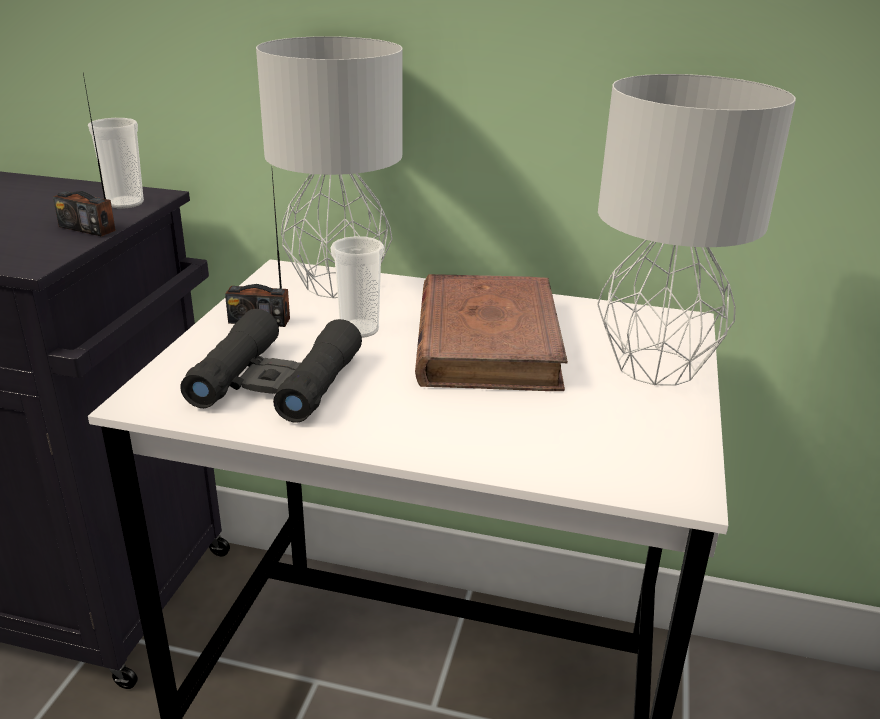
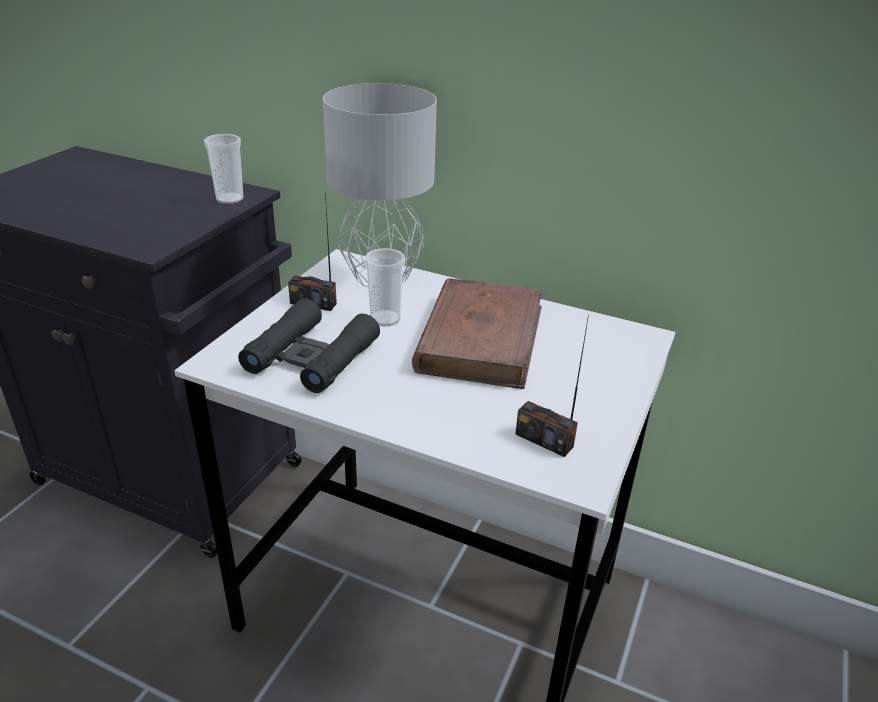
camera: 10 degrees right, 5 degrees up
radio [53,74,116,237] -> radio moved to [515,315,589,457]
grey table lamp [597,74,796,386] -> none

